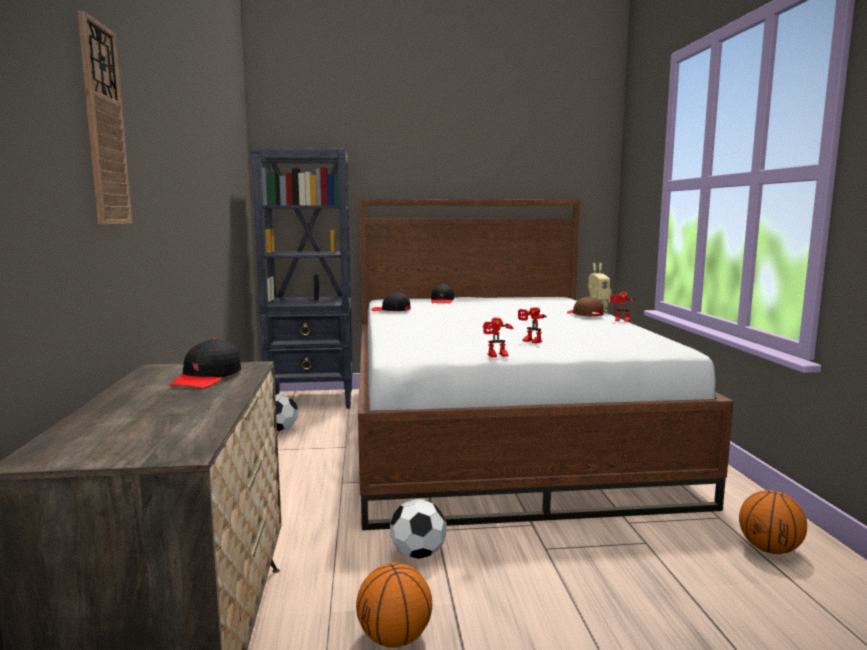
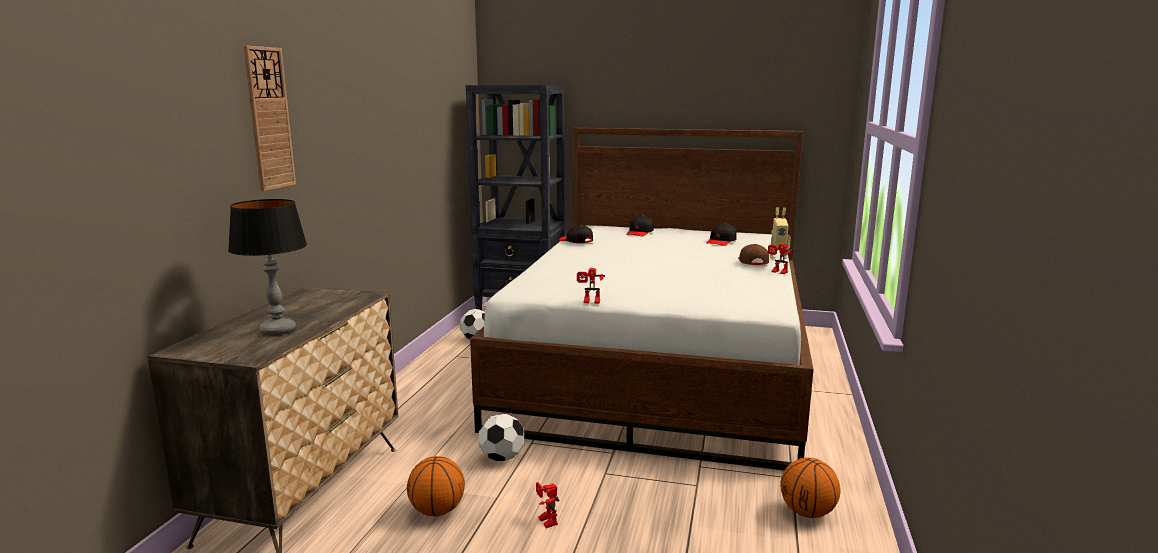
camera: 20 degrees right, 5 degrees up
black cap [169,338,241,388] -> black cap moved to [707,223,737,246]
toy robot [518,307,547,343] -> toy robot moved to [536,482,559,528]
none -> table lamp [228,199,307,335]

